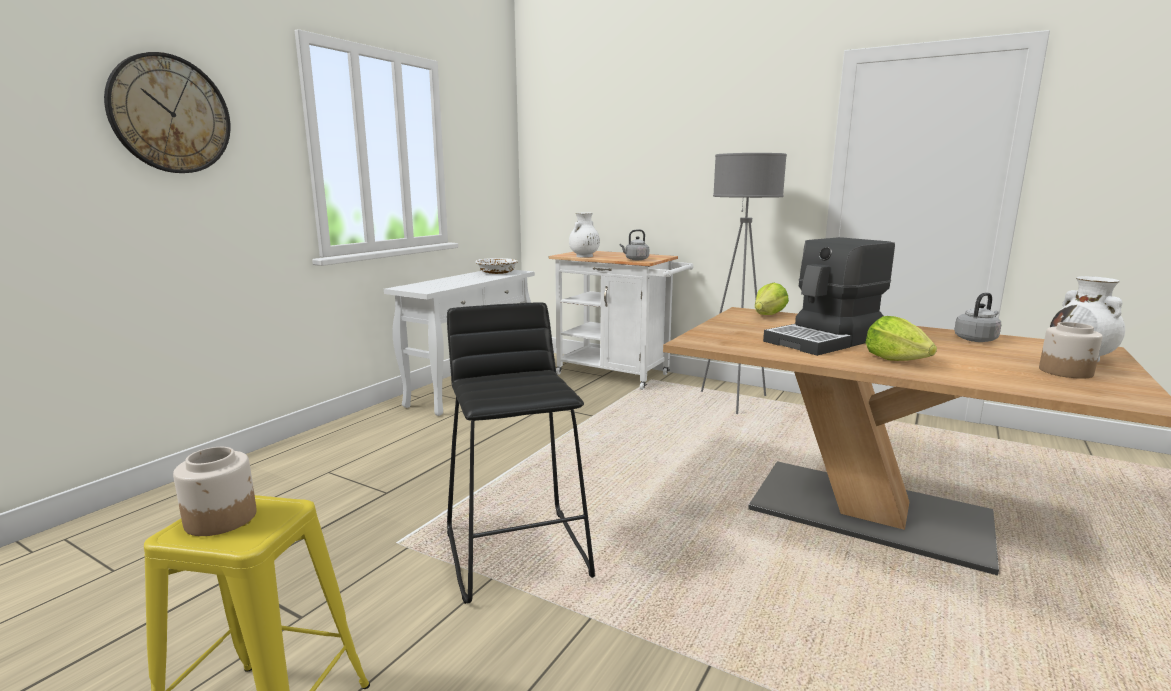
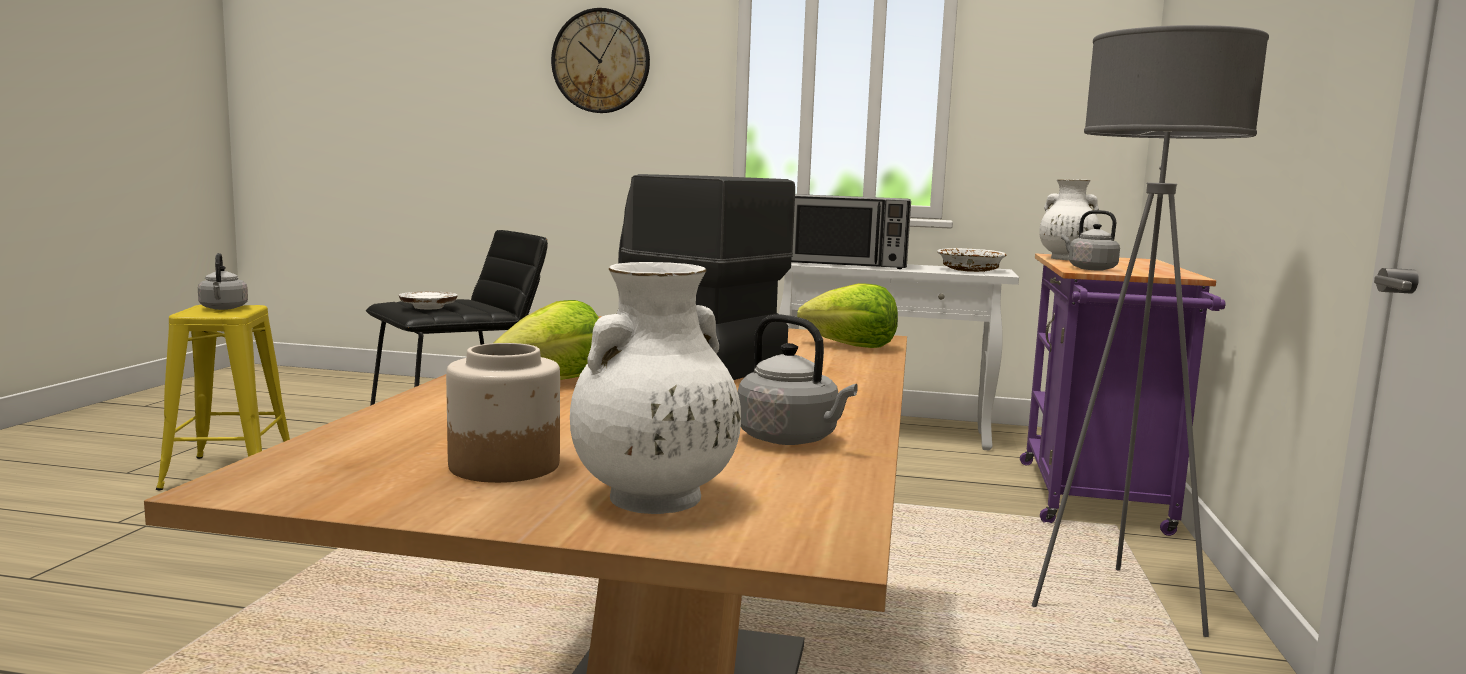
camera: 70 degrees right, 5 degrees down
jar [173,447,257,536] -> grey kettle [198,253,248,310]
white cart [549,251,693,390] -> purple cart [1020,253,1226,536]
none -> white plate [399,292,458,309]
none -> microwave [791,194,911,269]

